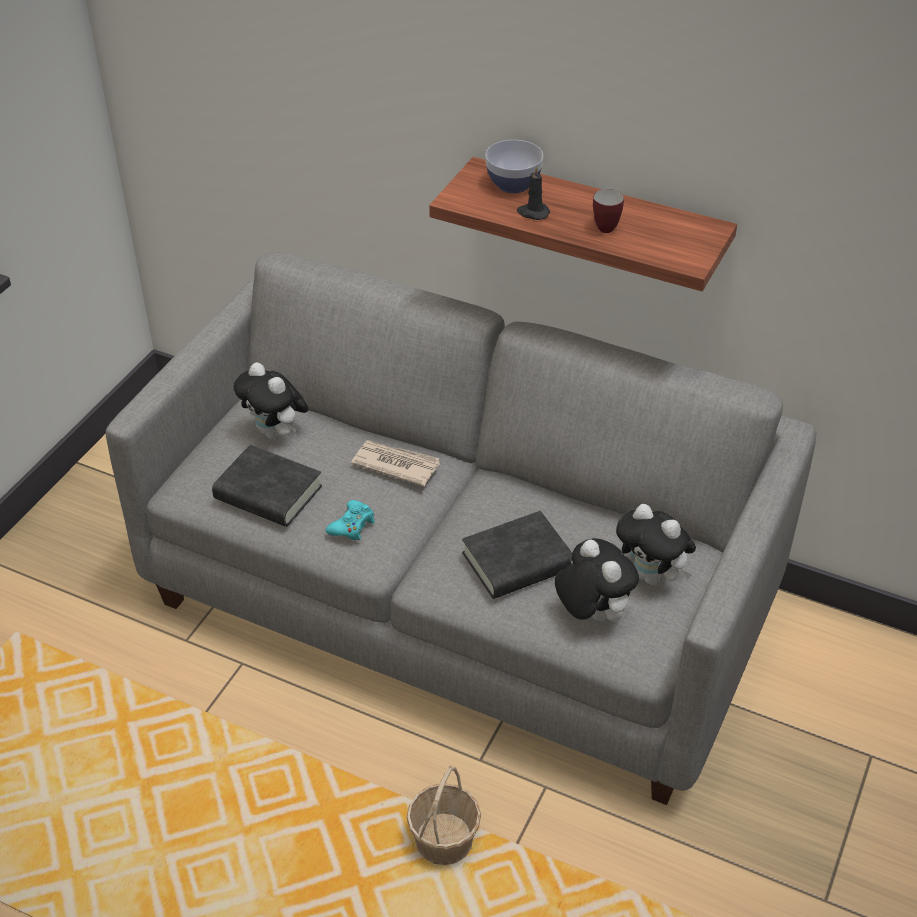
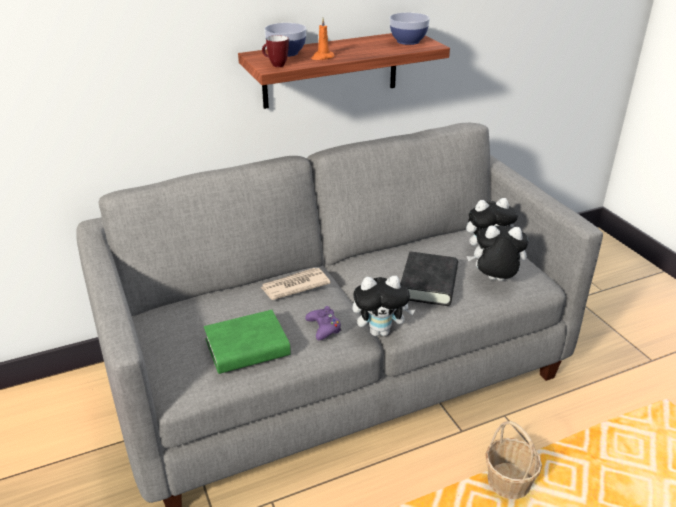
camera: 50 degrees left, 10 degrees down
black book [212,445,322,527] -> green book [204,310,291,374]
plush toy [233,362,309,440] -> plush toy moved to [352,276,415,336]
turquoise game controller [326,500,375,540] -> purple game controller [305,306,341,340]
black candle [517,165,550,220] -> orange candle [311,18,335,60]
mug [593,189,624,233] -> mug moved to [262,35,289,67]
none -> bowl [390,12,430,45]

